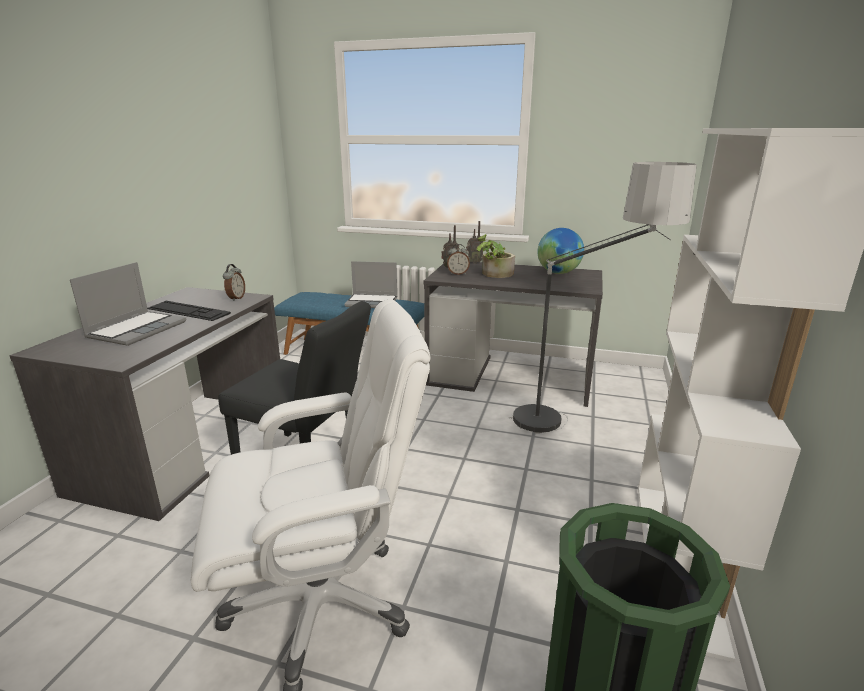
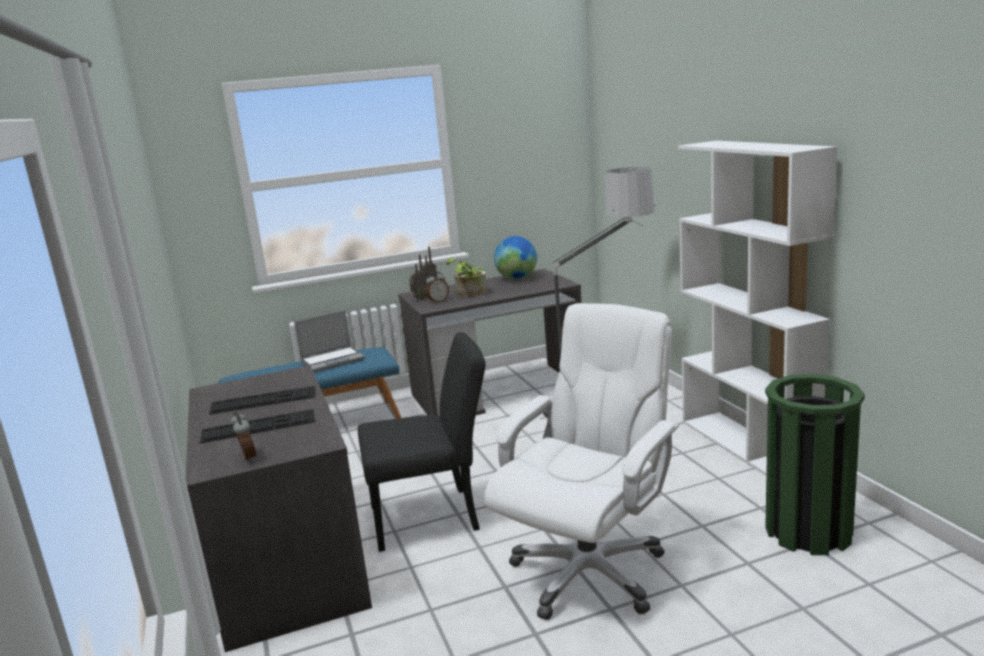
camera: 35 degrees left, 5 degrees down
laptop [70,262,186,346] -> keyboard [200,409,315,443]
alarm clock [223,264,245,301] -> alarm clock moved to [230,411,257,462]

